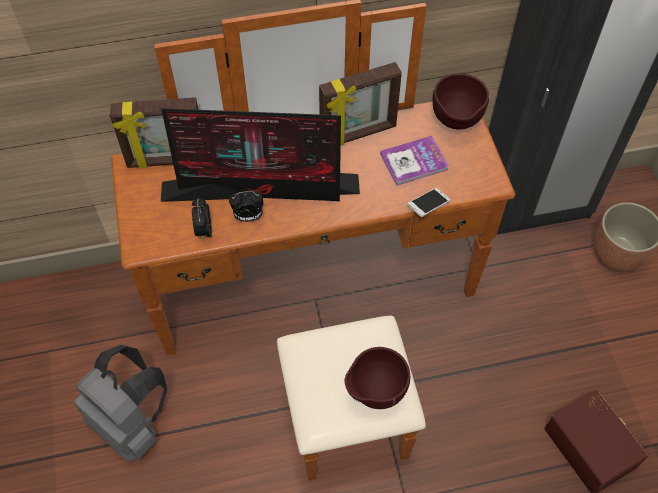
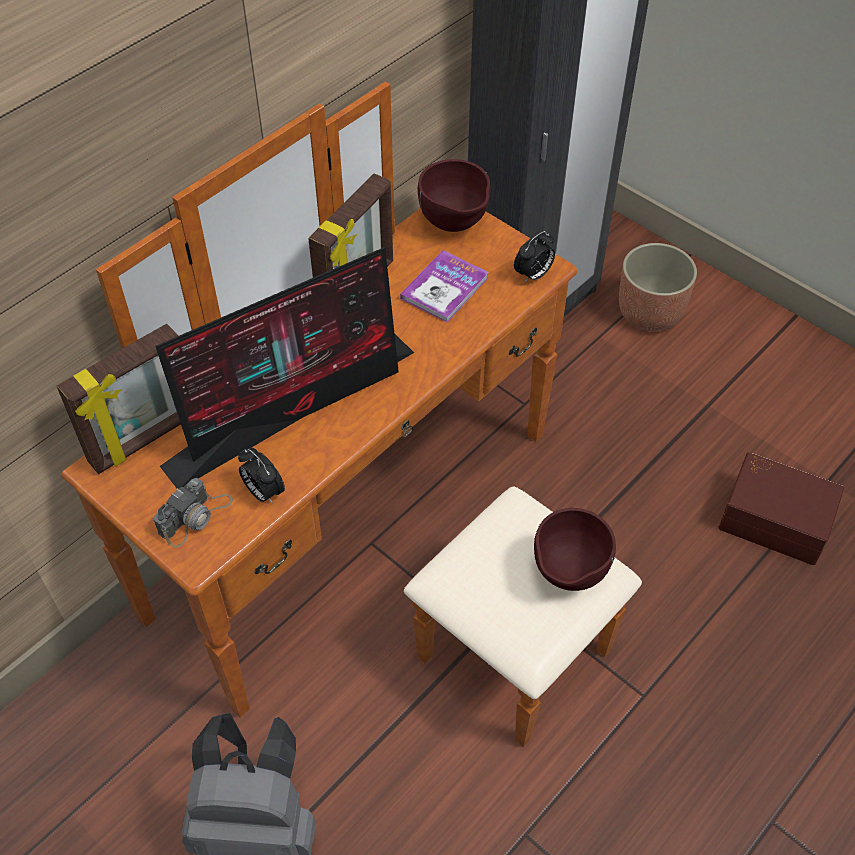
camera: 35 degrees left, 5 degrees down
alarm clock [229,191,263,222] -> alarm clock moved to [514,231,555,283]
phone [407,188,451,217] -> none
none -> camera [154,478,233,548]

